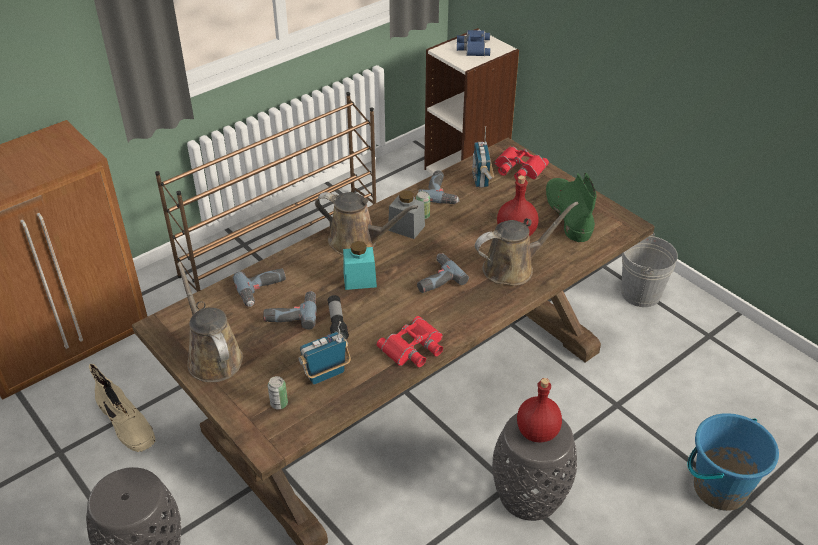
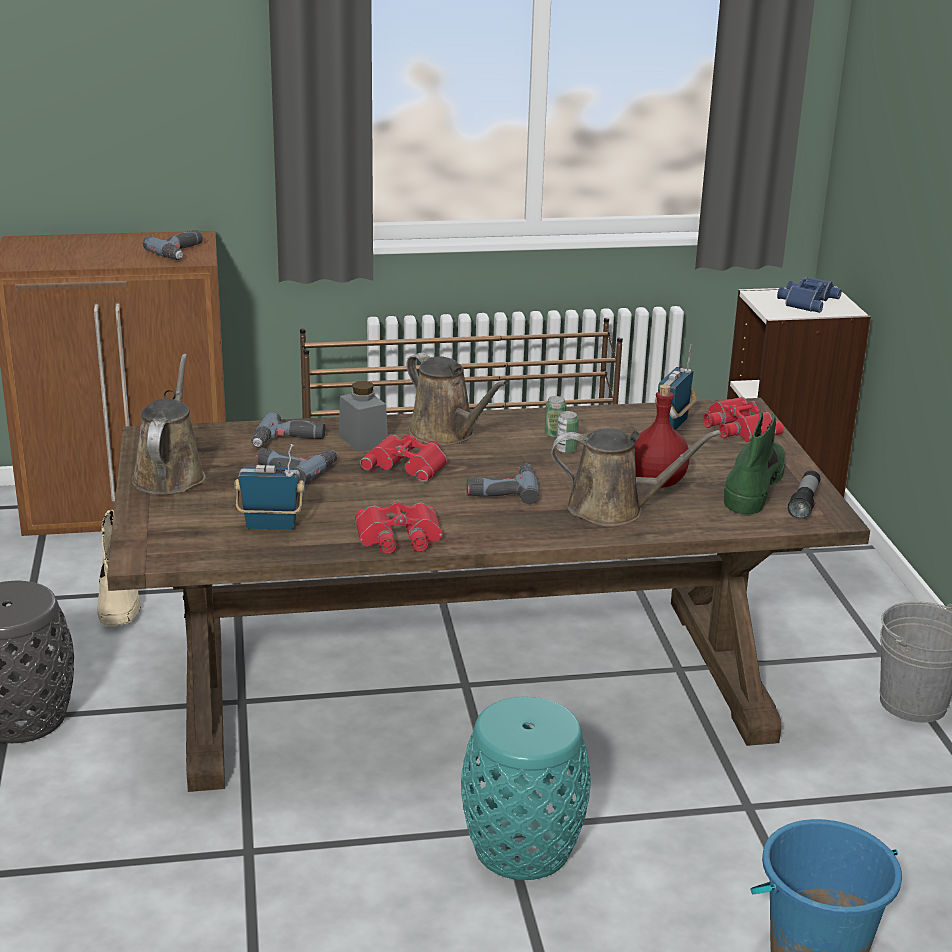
camera: 30 degrees right, 15 degrees down
can [268,376,288,409] -> can moved to [556,411,579,454]
flashlight [328,295,349,339] -> flashlight moved to [788,471,821,519]
turquoise jar [343,241,377,290] -> red binoculars [360,434,447,483]
grey jar [388,190,425,239] -> grey jar moved to [339,381,388,452]
power drill [418,170,460,204] -> power drill moved to [143,230,203,260]
grey stool [492,413,577,521] -> turquoise stool [461,697,591,880]
red bottle [517,378,562,443] -> none

